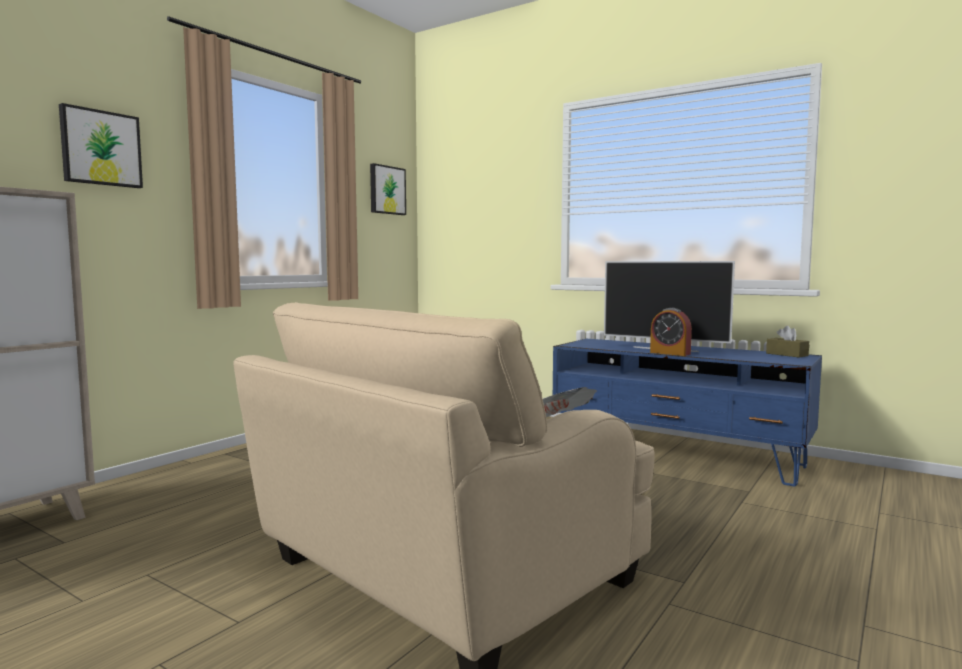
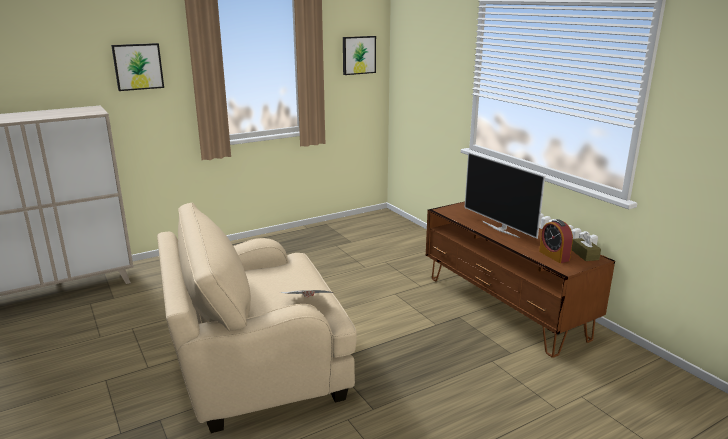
camera: 25 degrees right, 15 degrees up
blue tv stand [553,339,822,487] -> brown tv stand [426,201,615,358]
alarm clock [650,308,692,356] -> alarm clock moved to [539,219,573,263]

